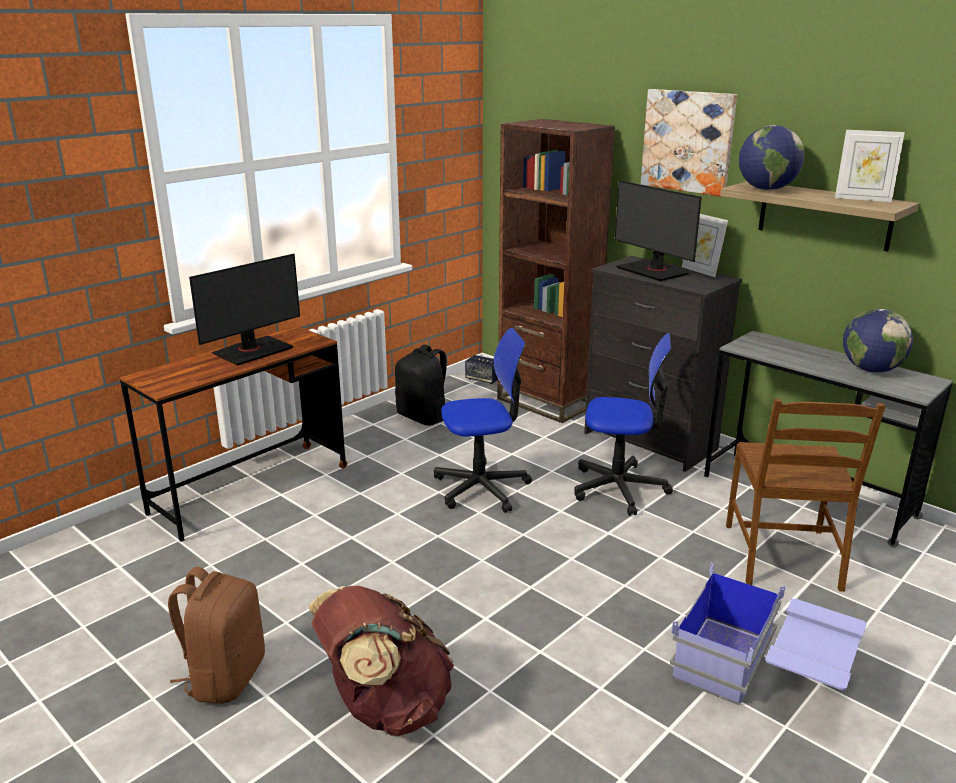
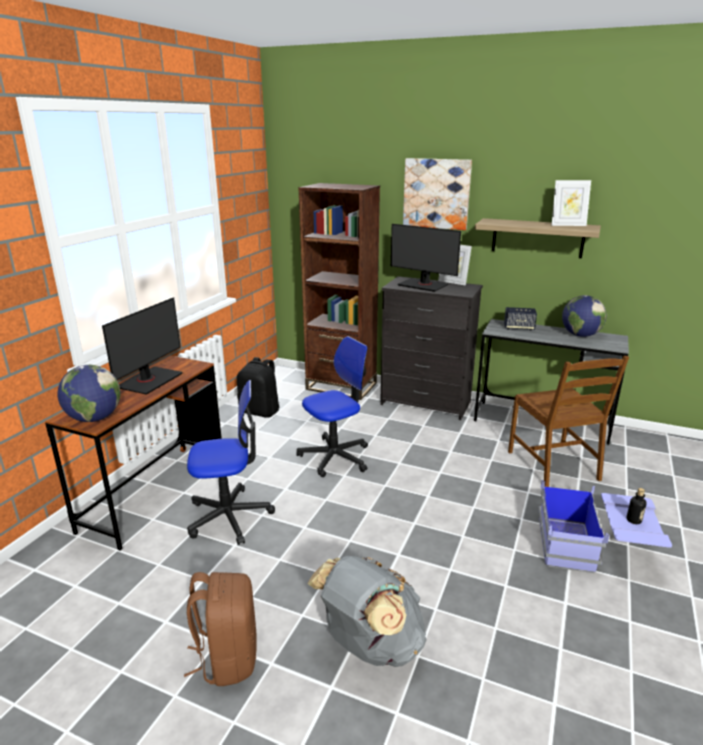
camera: 20 degrees left, 0 degrees up
brown backpack [309,586,454,736] -> grey backpack [308,556,427,667]
speaker [465,355,498,384] -> speaker moved to [504,307,537,331]
office chair [574,333,673,516] -> office chair moved to [187,380,275,545]
globe [739,125,805,190] -> globe moved to [57,365,120,422]
none -> bottle [626,488,647,524]

